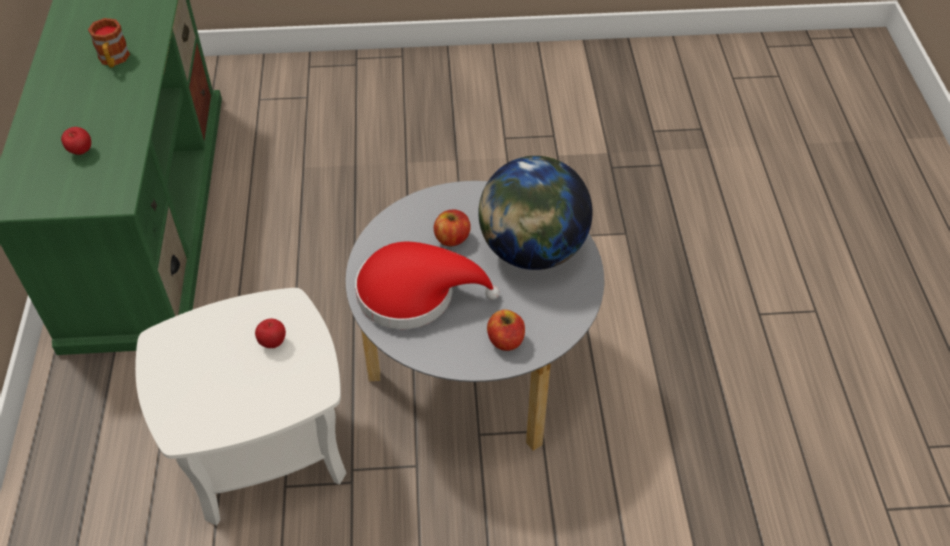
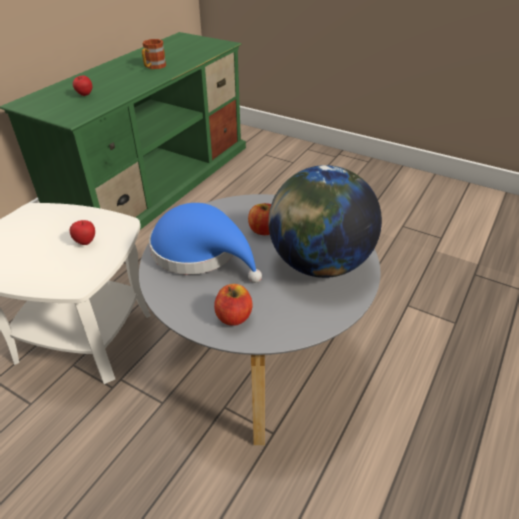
camera: 35 degrees right, 10 degrees down
red hat [355,242,500,329] -> blue hat [149,203,262,283]

